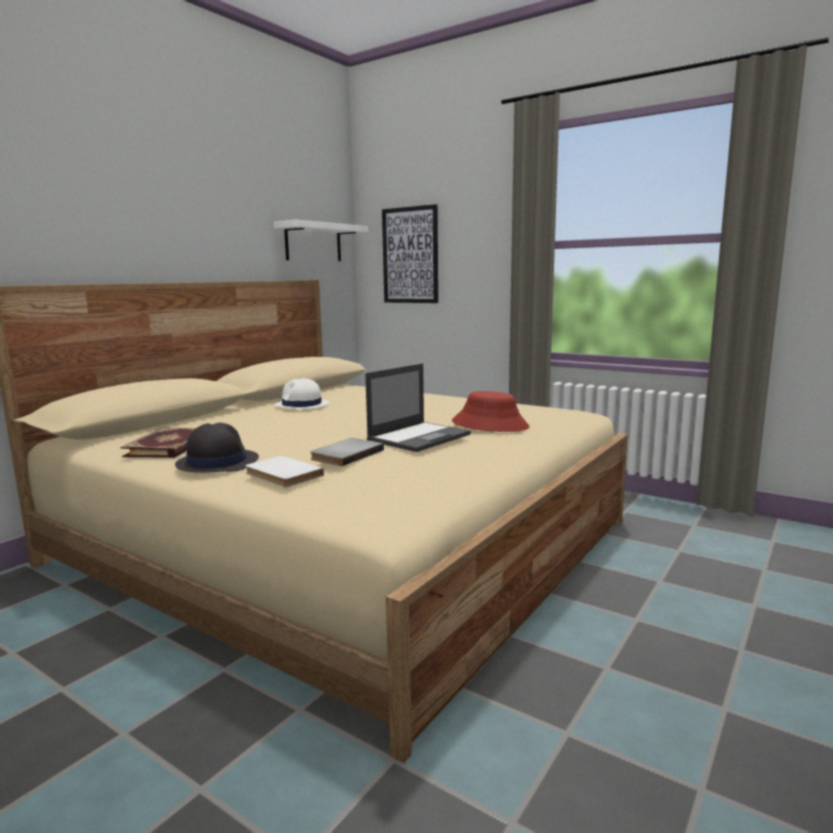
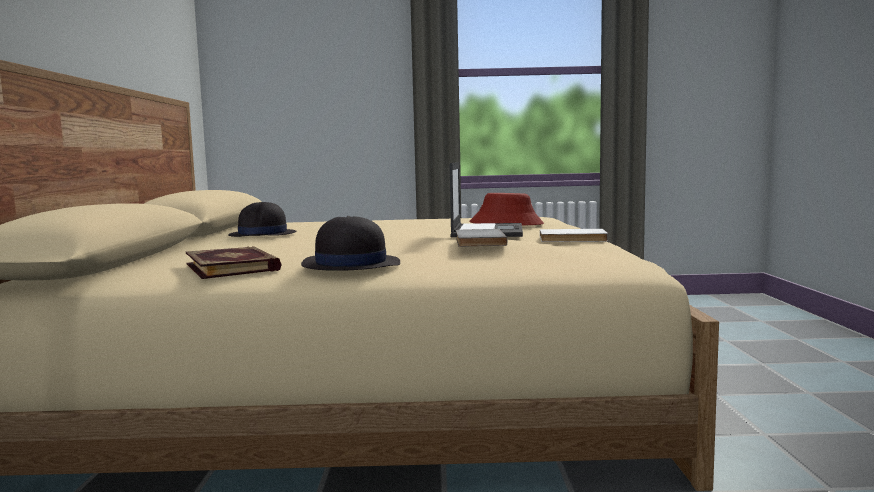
camera: 35 degrees left, 5 degrees down
white book [245,456,324,487] -> white book moved to [540,229,608,242]
white shelf [274,220,368,261] -> none
white hat [274,378,329,410] -> black hat [228,202,297,237]
picture [382,204,438,303] -> none

